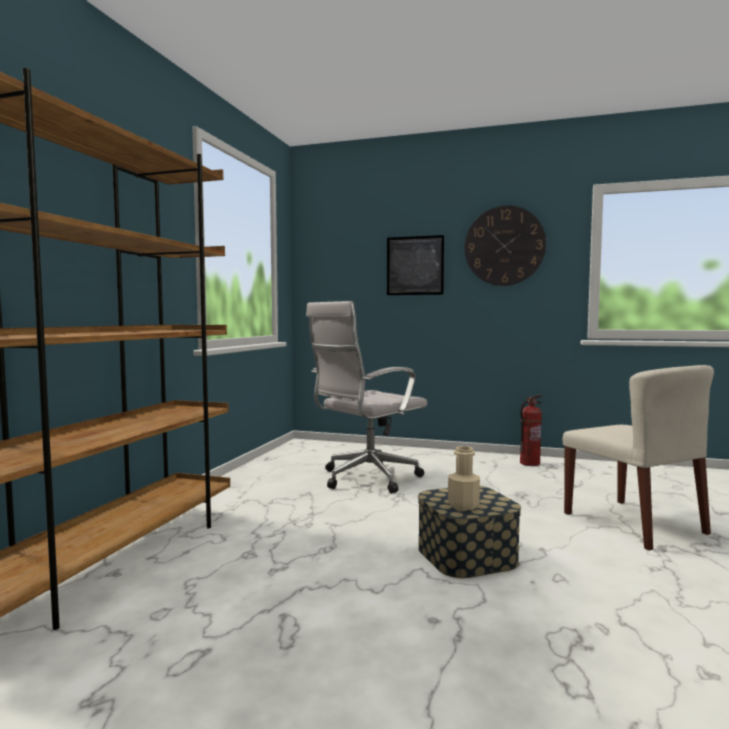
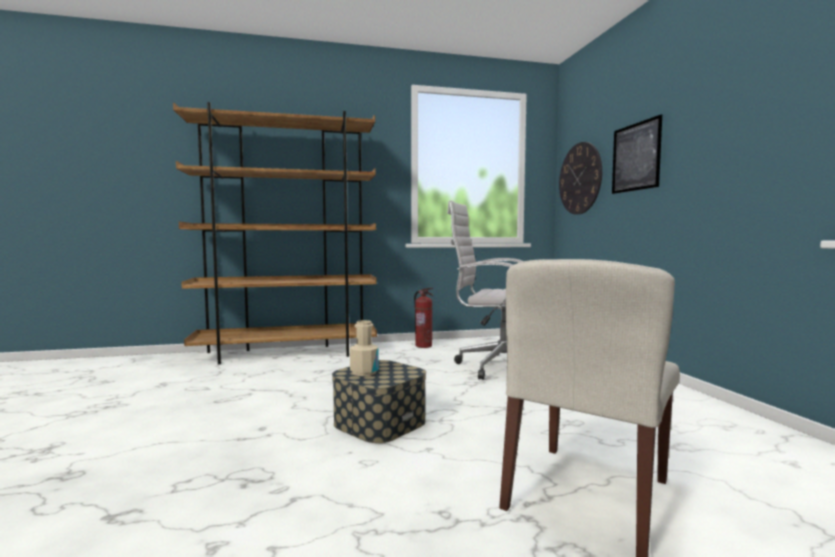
camera: 60 degrees right, 0 degrees up
wall clock [465,205,546,286] -> wall clock moved to [559,142,602,215]
fire extinguisher [520,395,542,466] -> fire extinguisher moved to [414,288,433,348]

